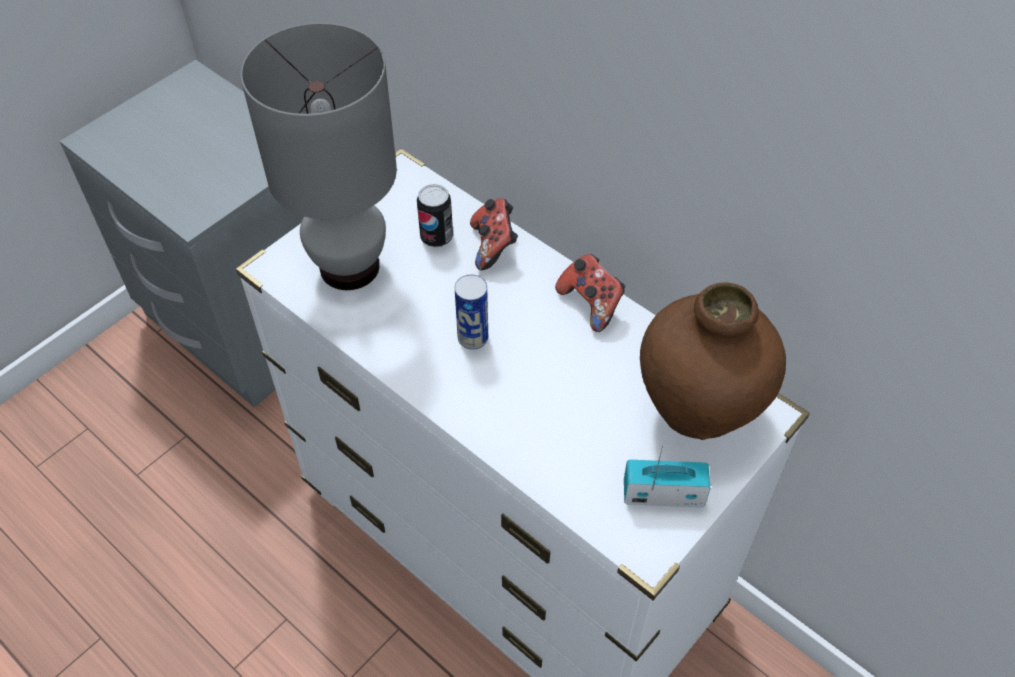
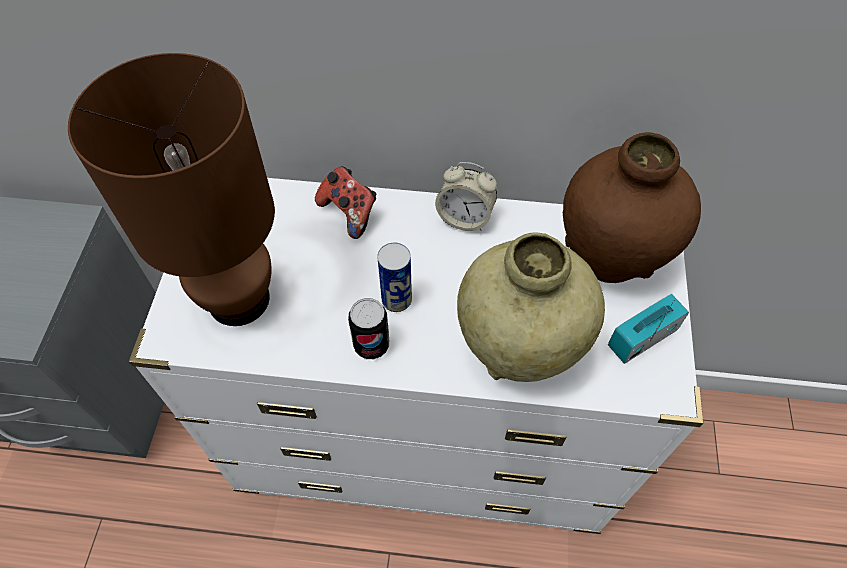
camera: 35 degrees left, 5 degrees up
grey table lamp [240,23,397,290] -> brown table lamp [68,53,275,326]
can [417,184,453,247] -> can moved to [348,298,389,359]
game controller [555,254,625,332] -> alarm clock [435,162,497,231]
none -> beige vase [457,233,605,382]

